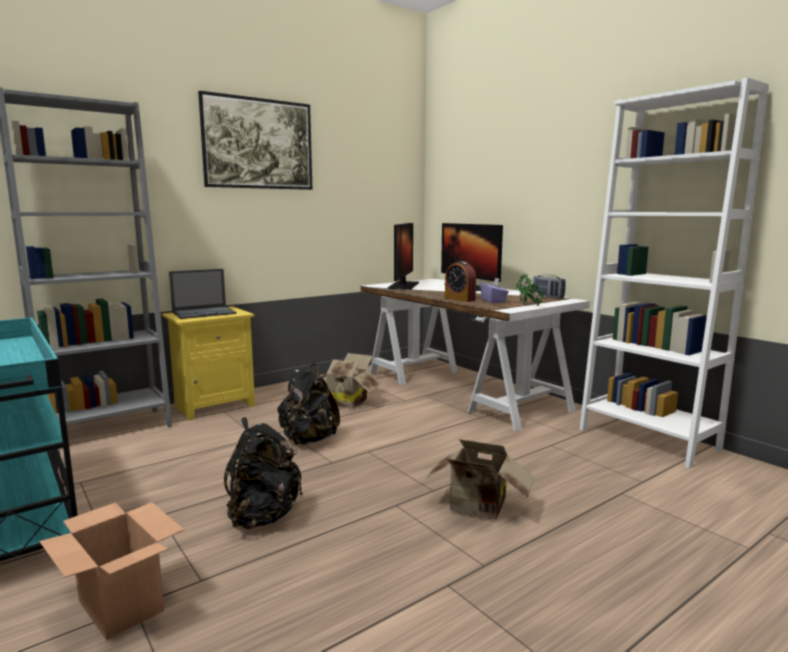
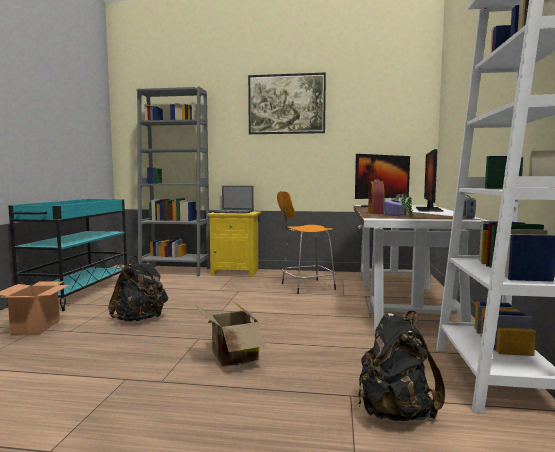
camera: 45 degrees right, 5 degrees down
black backpack [277,364,340,445] -> black backpack moved to [359,311,445,421]
cardboard box [322,353,382,408] -> orange stool [277,191,336,294]

